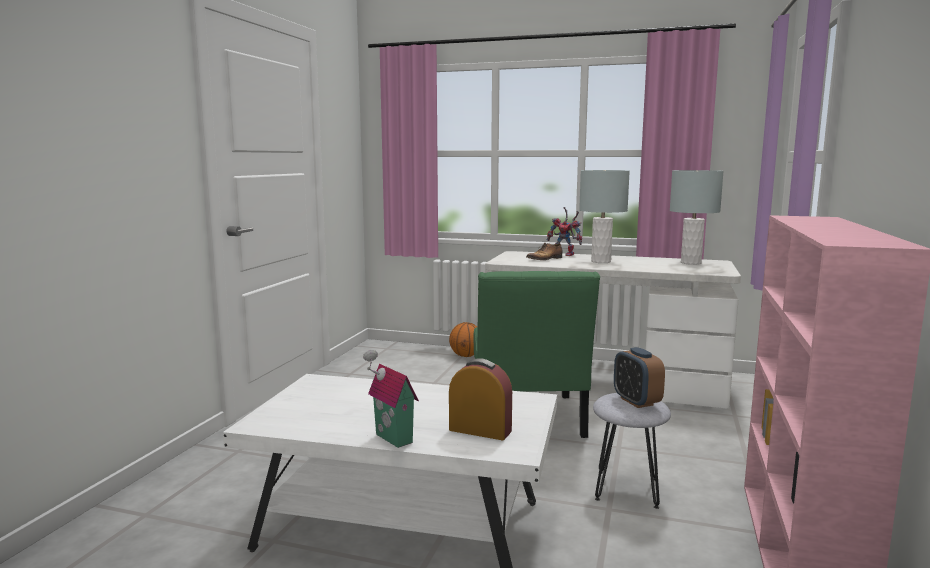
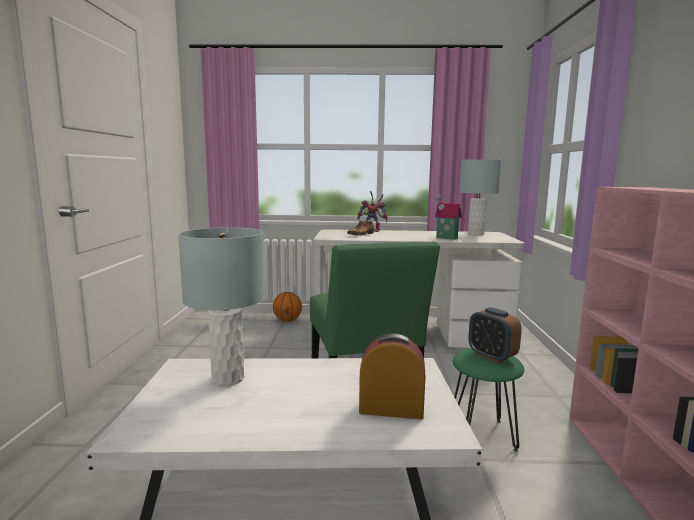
camera: 15 degrees left, 0 degrees up
toy house [363,350,419,448] -> toy house moved to [435,194,462,240]
grey table lamp [579,170,630,263] -> grey table lamp moved to [178,227,265,386]
grey stool [593,393,671,509] -> green stool [453,348,524,452]

